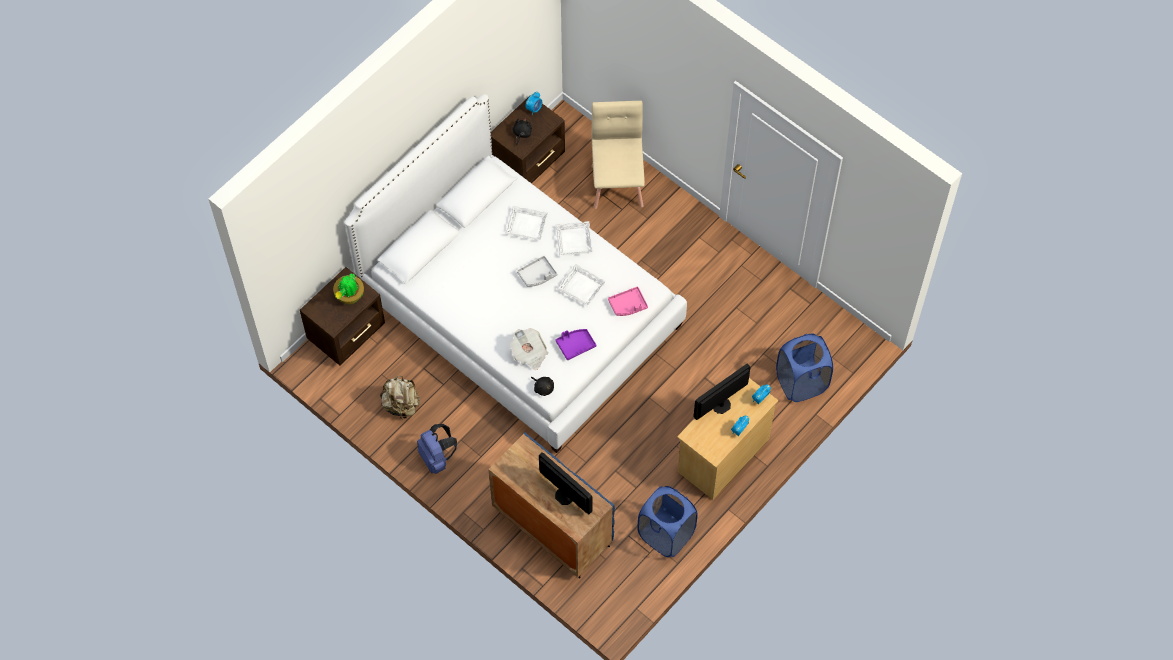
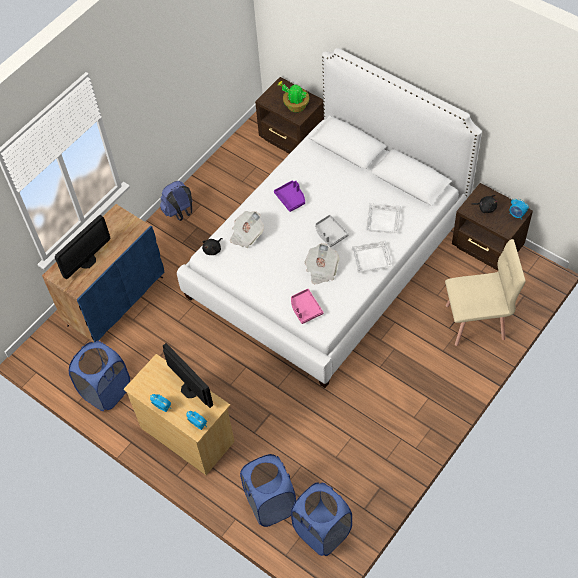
camera: 90 degrees right, 5 degrees down
beige backpack [380,376,420,418] -> none
purple tray [555,329,596,360] -> purple tray moved to [274,180,305,212]
white tray [557,264,607,307] -> newspaper [305,243,340,285]
none -> blue laundry basket [291,482,352,556]

